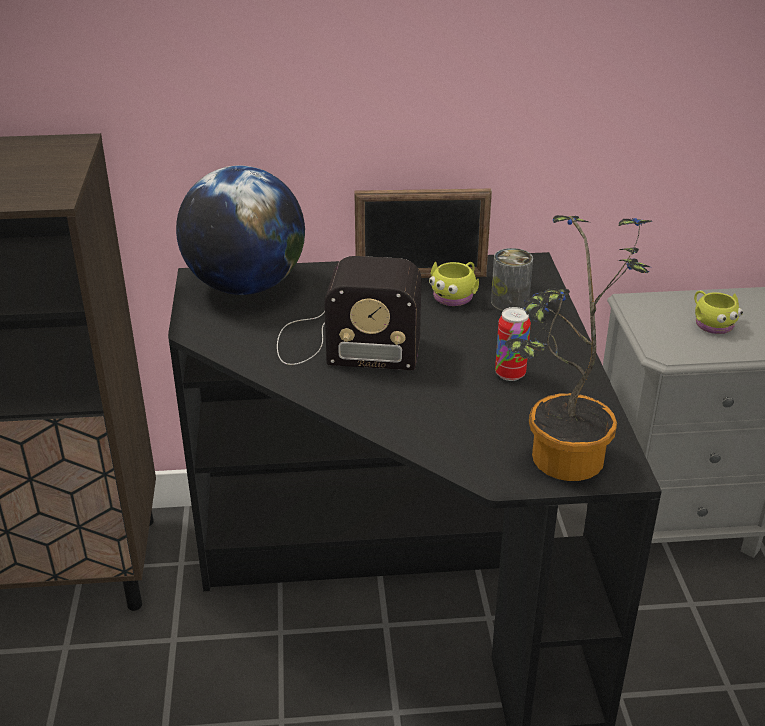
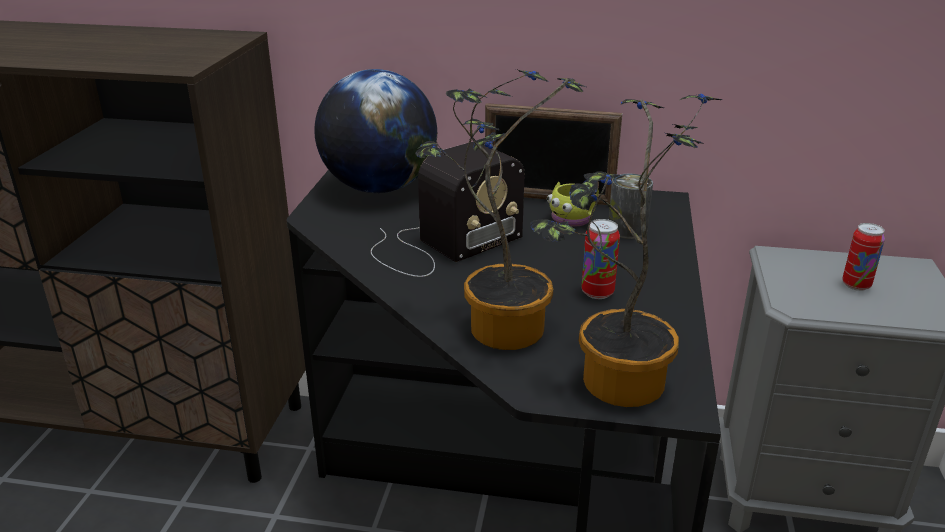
camera: 15 degrees right, 5 degrees down
radio [277,256,422,370] -> radio turned 60 degrees counterclockwise [371,142,524,277]
yellow mug [694,291,743,334] -> can [842,223,885,291]
none -> potted plant [415,69,585,350]

